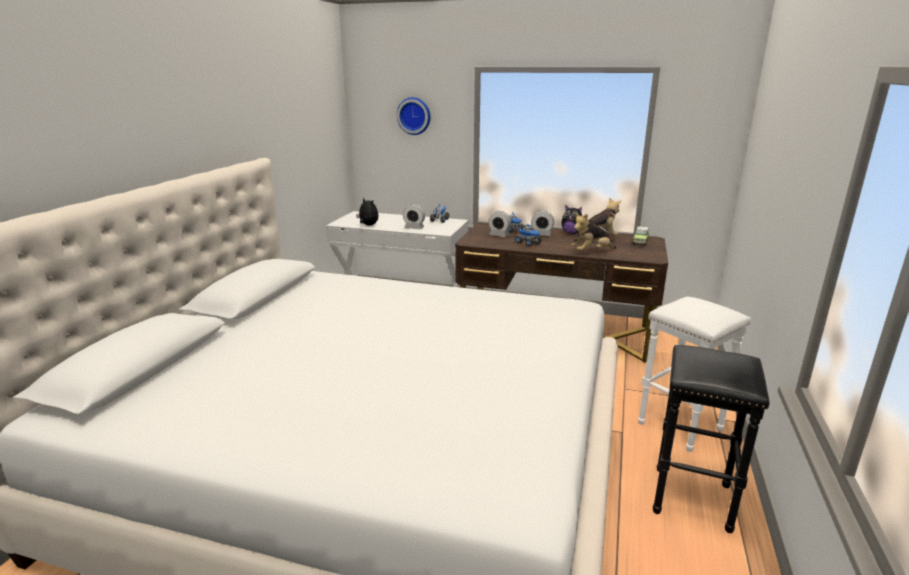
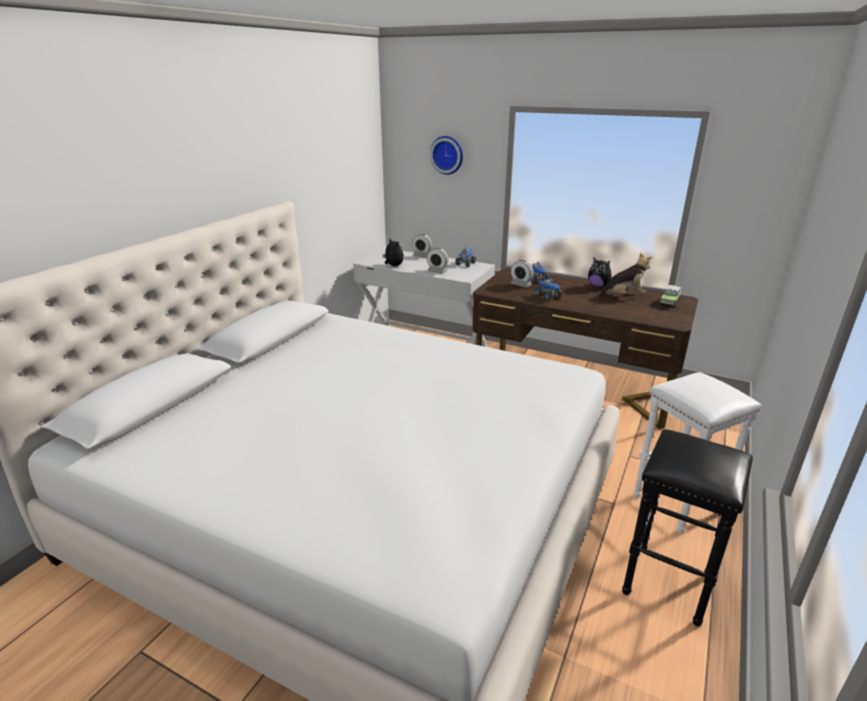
camera: 10 degrees right, 5 degrees up
alarm clock [531,210,554,236] -> alarm clock moved to [412,234,432,258]
plush toy [572,213,616,251] -> none

